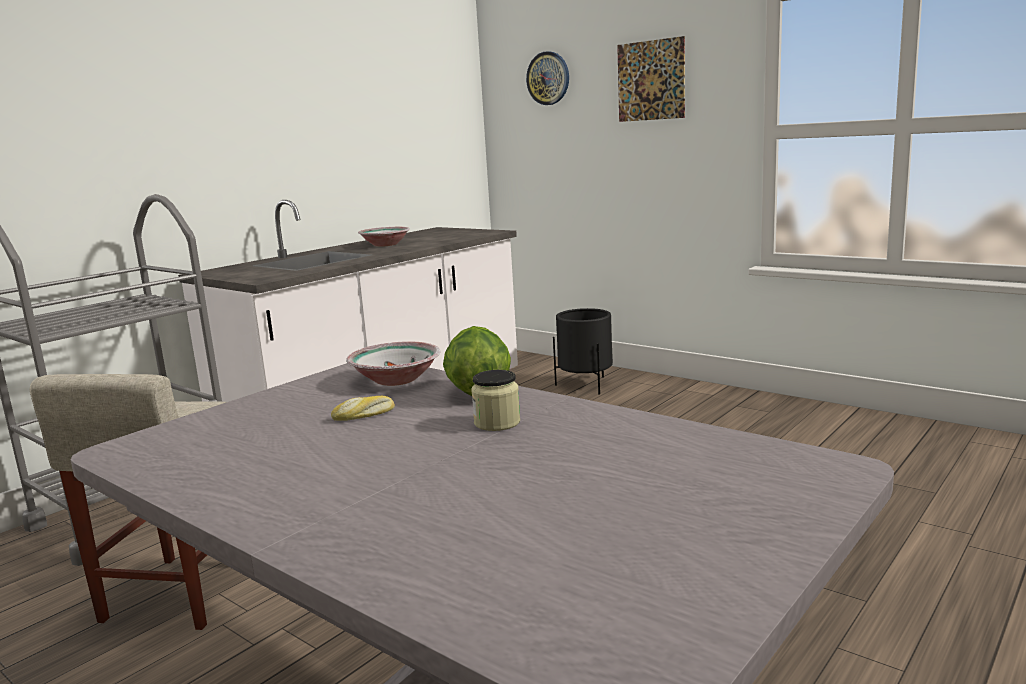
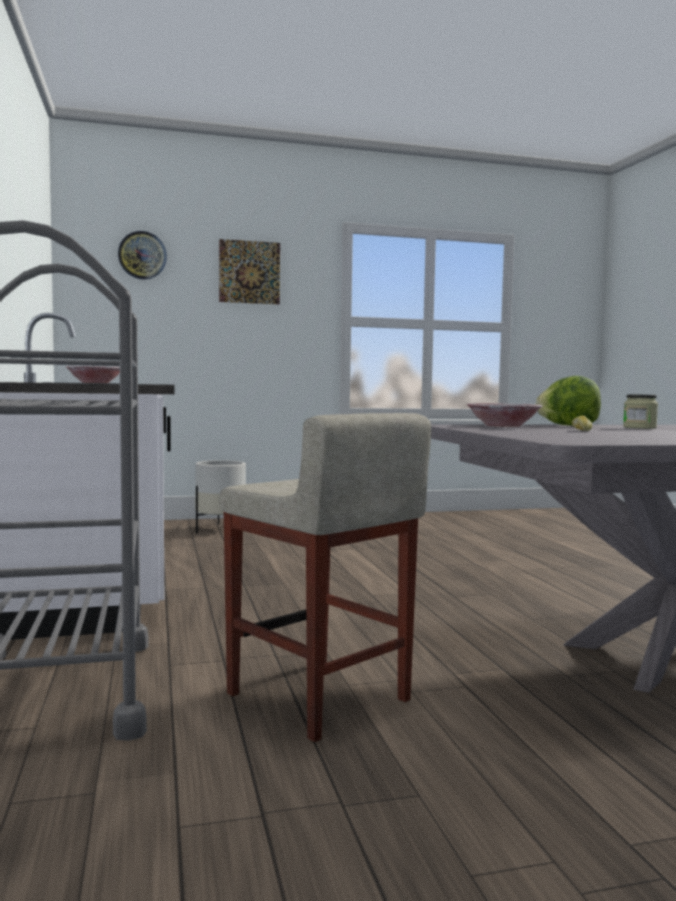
camera: 55 degrees left, 10 degrees down
black planter [553,308,613,394] -> white planter [195,460,246,533]

